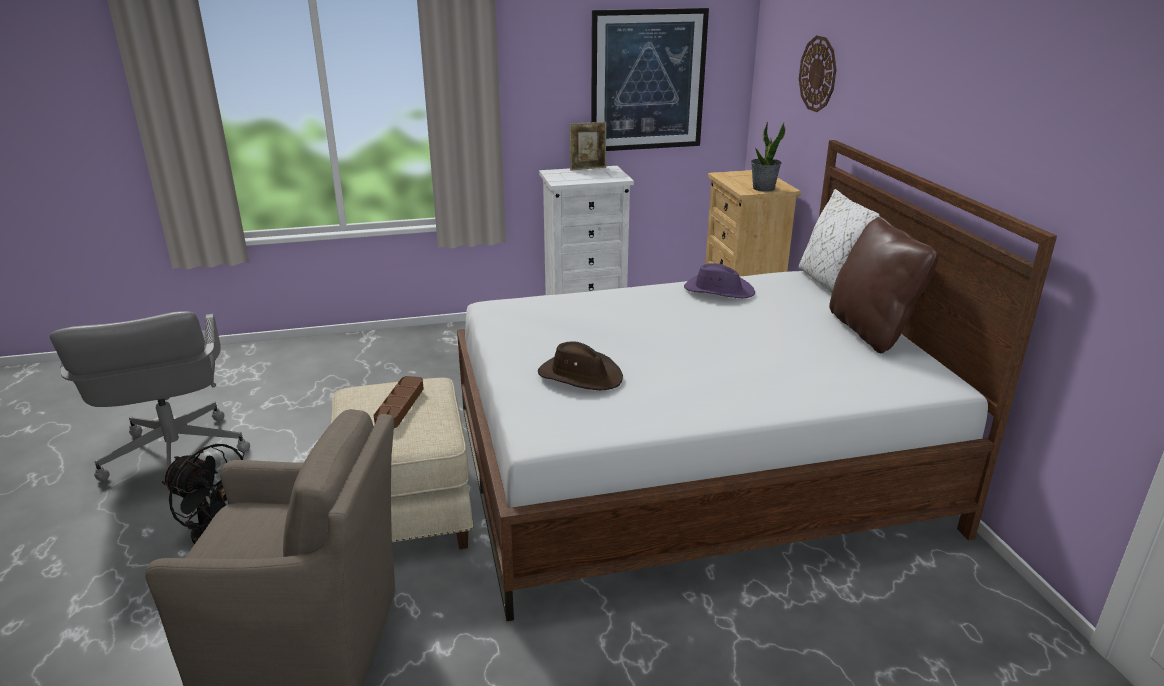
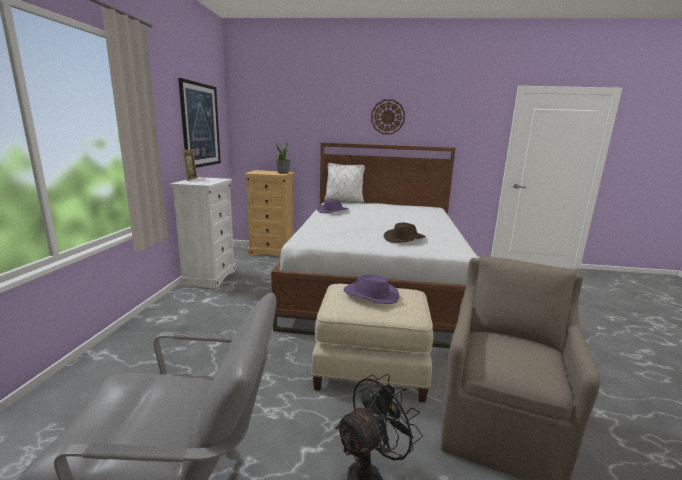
camera: 70 degrees left, 10 degrees down
brown tray [374,376,424,428] -> purple hat [343,274,399,304]
wall clock [799,35,836,112] -> wall clock moved to [371,99,405,135]
brown pillow [829,217,939,353] -> none

